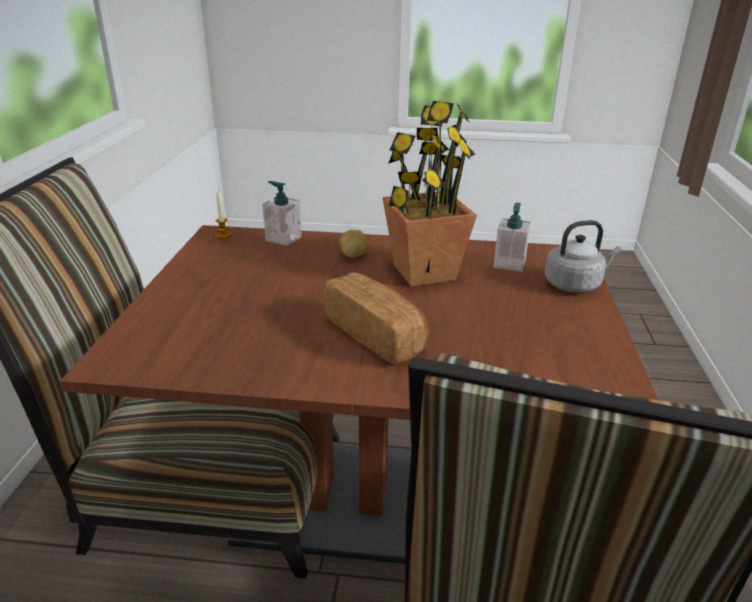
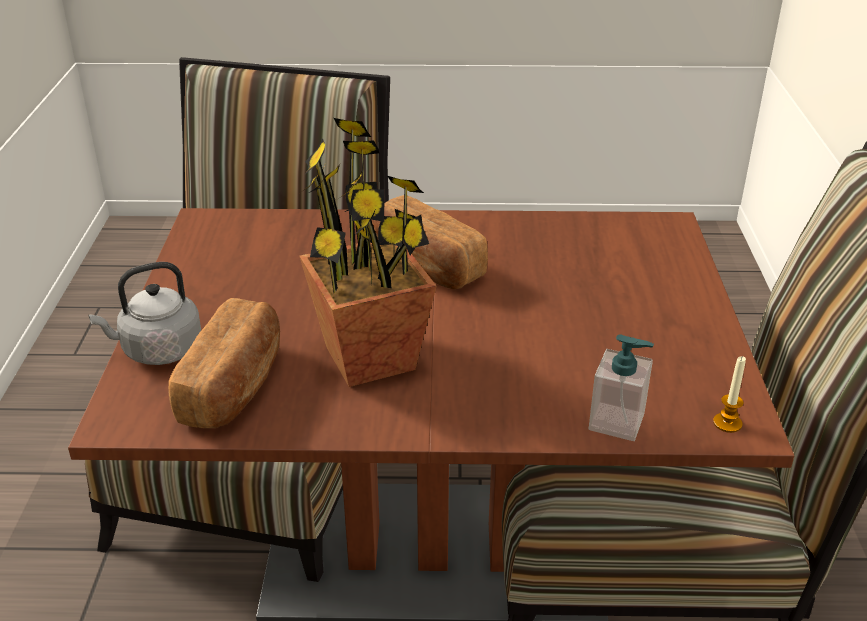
camera: 175 degrees right, 5 degrees up
potato [340,229,370,258] -> none
soap dispenser [494,203,531,272] -> bread [168,298,280,428]

